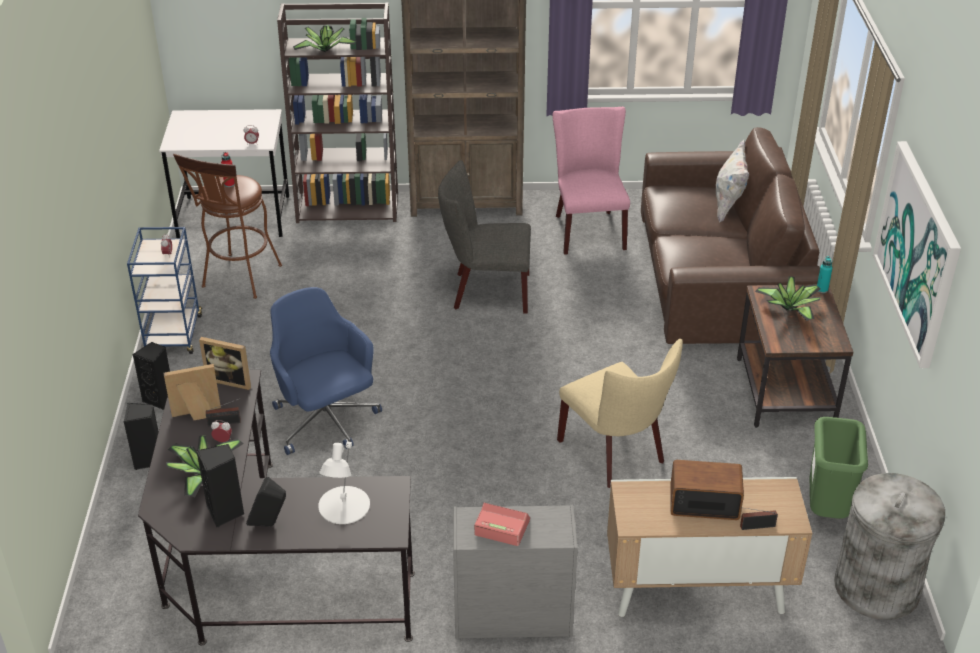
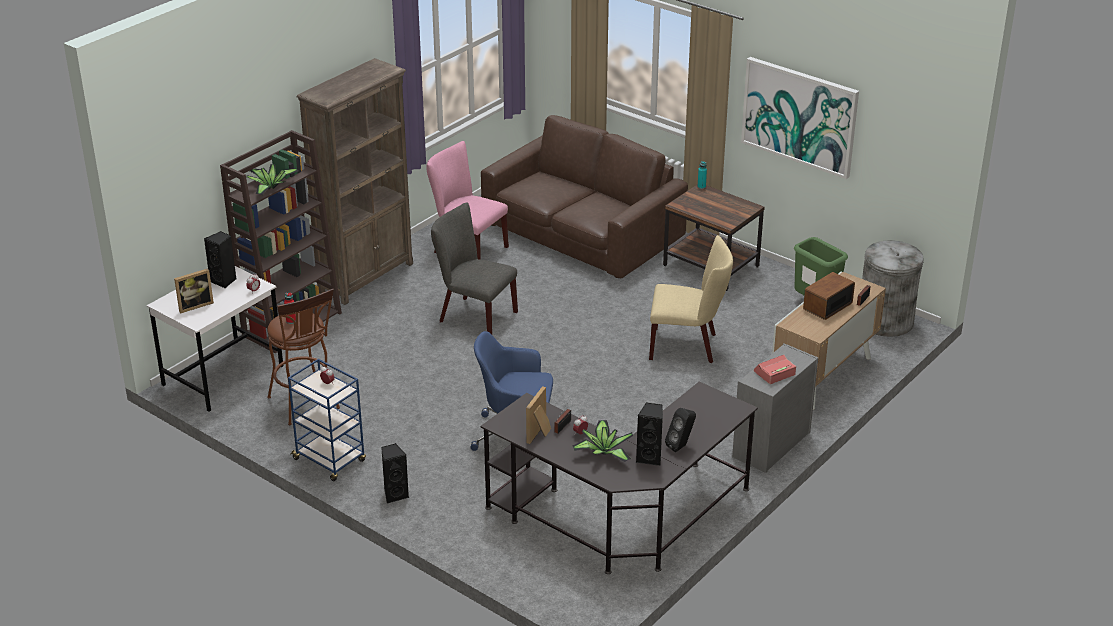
camera: 50 degrees left, 5 degrees down
black speaker [124,403,159,470] -> black speaker moved to [204,231,236,288]
picture frame [199,337,251,390] -> picture frame moved to [174,268,214,313]
white table lamp [318,442,370,524] -> none
grey chair [438,160,531,314] -> grey chair turned 75 degrees clockwise [431,202,518,335]
white pillow [715,140,749,223] -> none
potted plant [755,276,821,321] -> none

